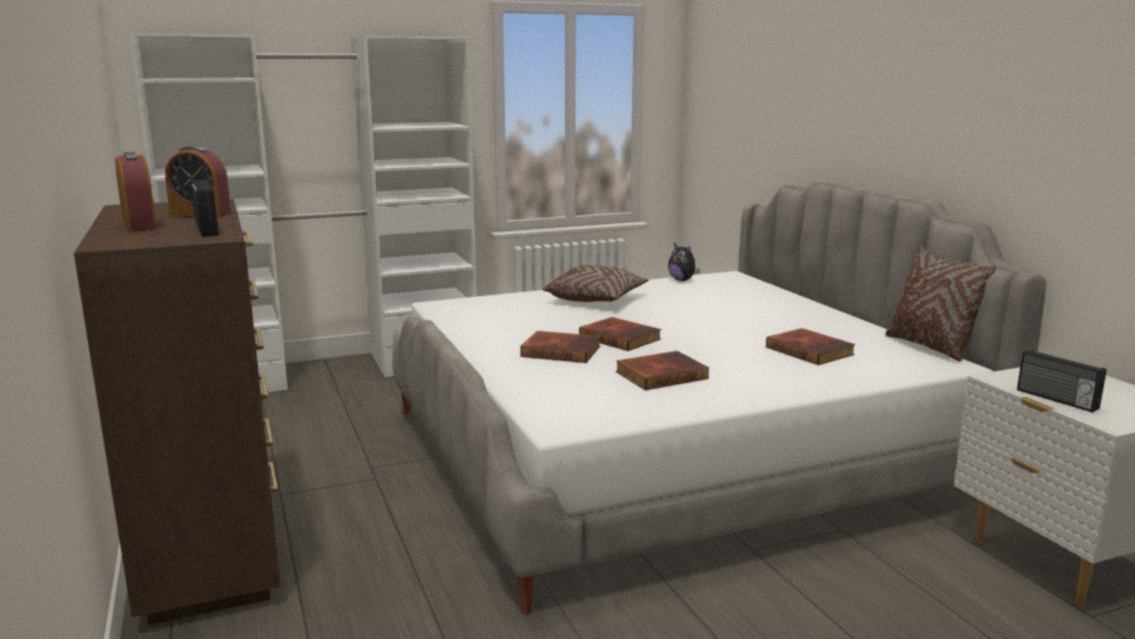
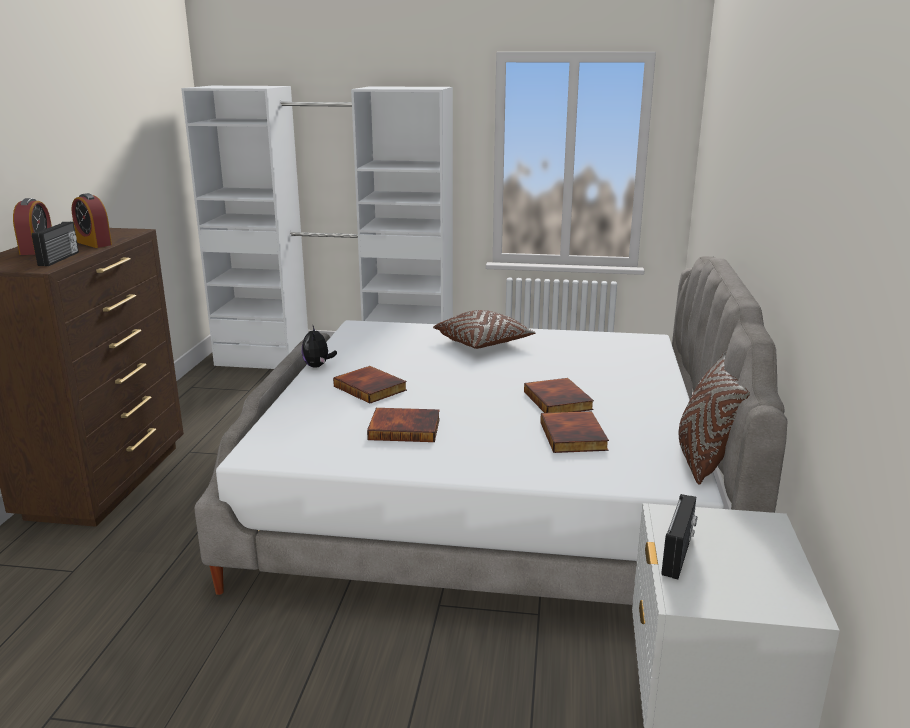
camera: 30 degrees right, 5 degrees up
book [579,317,661,351] -> book moved to [524,378,594,413]
plush toy [668,243,700,281] -> plush toy moved to [301,326,337,368]
radio [1017,349,1106,412] -> radio turned 150 degrees counterclockwise [661,494,697,579]

